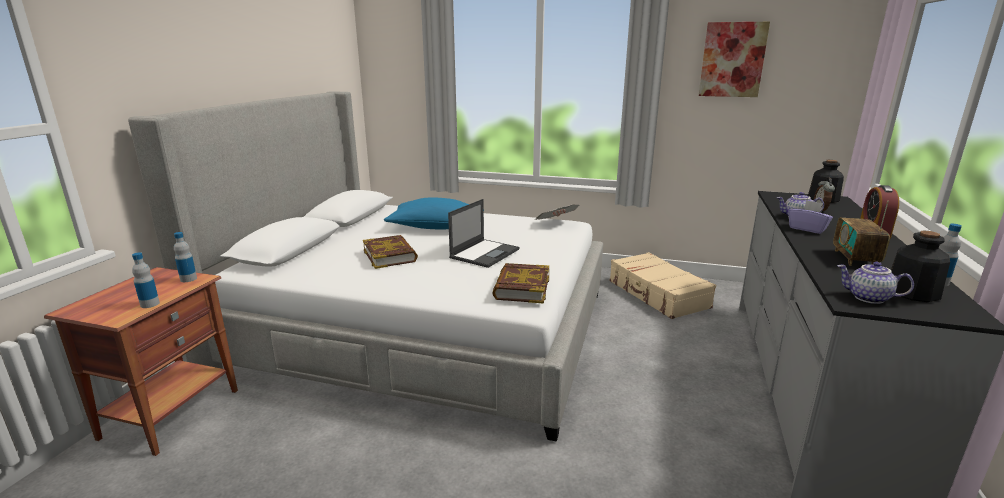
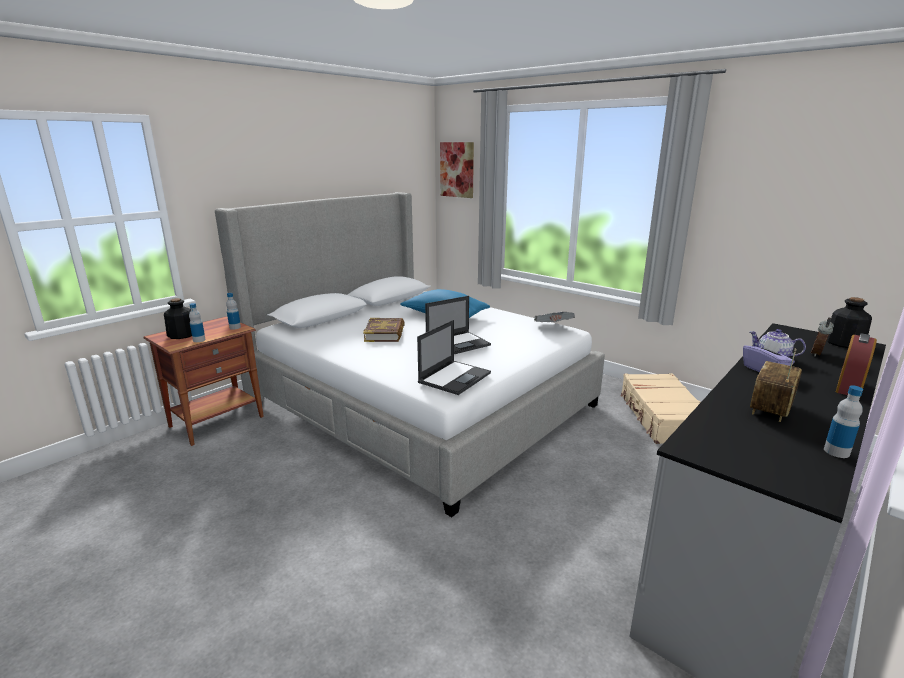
camera: 25 degrees right, 0 degrees up
book [492,263,549,303] -> laptop [417,320,491,395]
picture [699,22,770,97] -> picture moved to [440,142,474,198]
teapot [837,262,914,304] -> none
bottle [891,231,950,302] -> bottle moved to [164,298,192,339]

